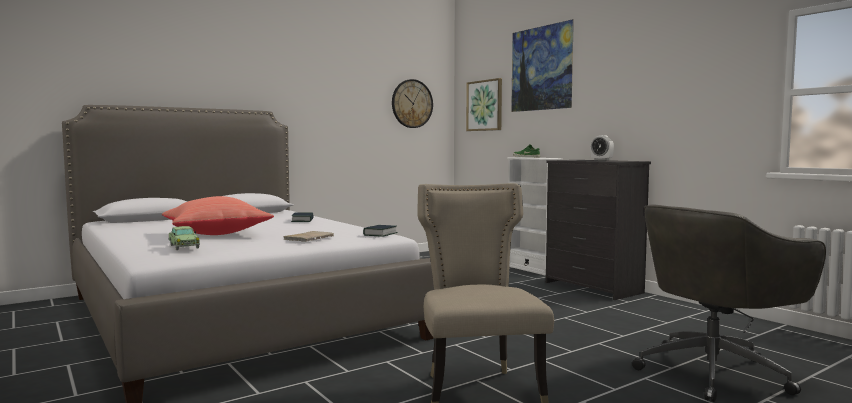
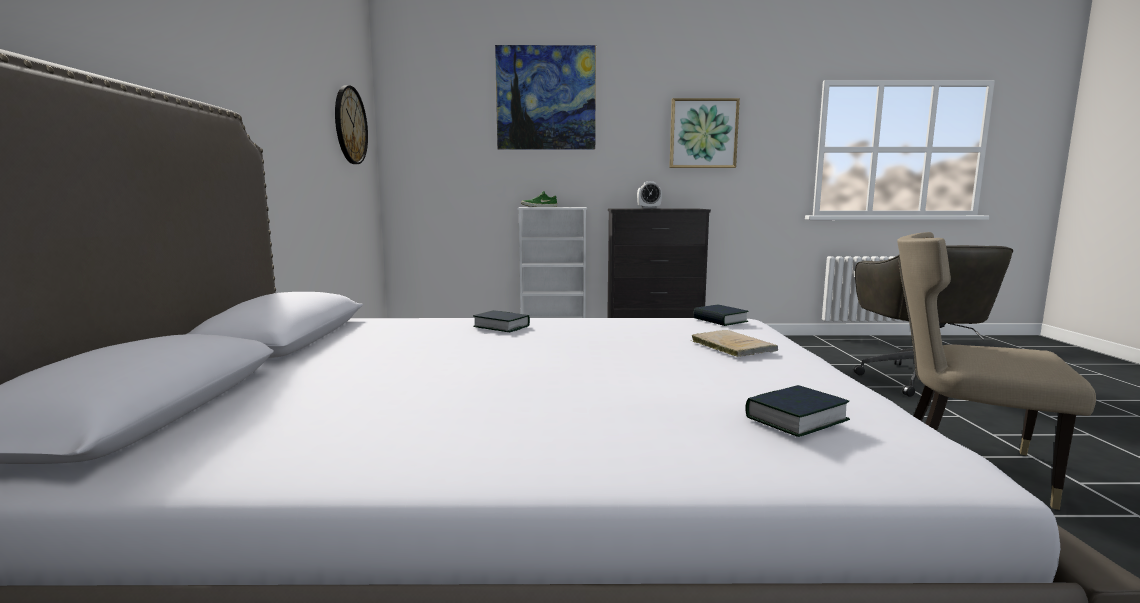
camera: 55 degrees left, 5 degrees up
red pillow [162,196,274,235] -> none
toy car [168,226,200,250] -> book [745,385,850,437]
picture [466,78,502,131] -> picture moved to [669,98,740,168]

